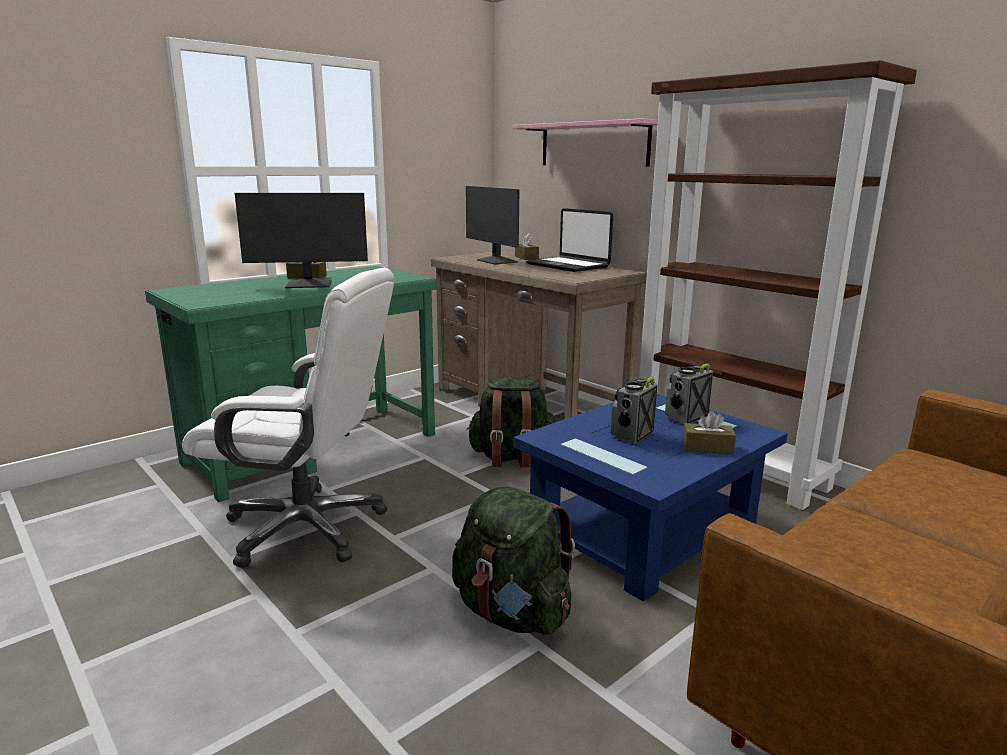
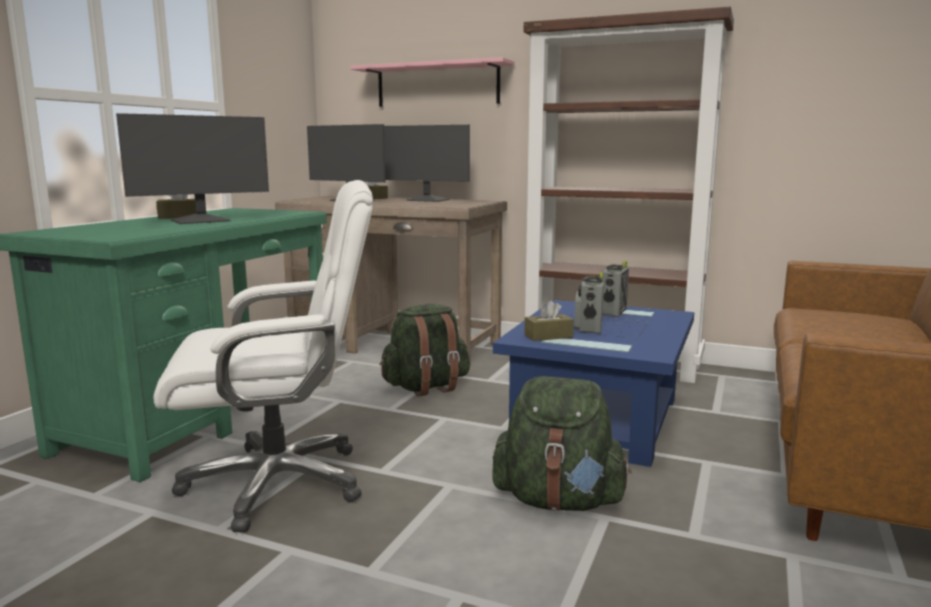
camera: 25 degrees left, 5 degrees down
laptop [526,208,613,272] -> monitor [384,125,470,202]
brown tissue box [682,411,736,454] -> brown tissue box moved to [524,300,574,341]

